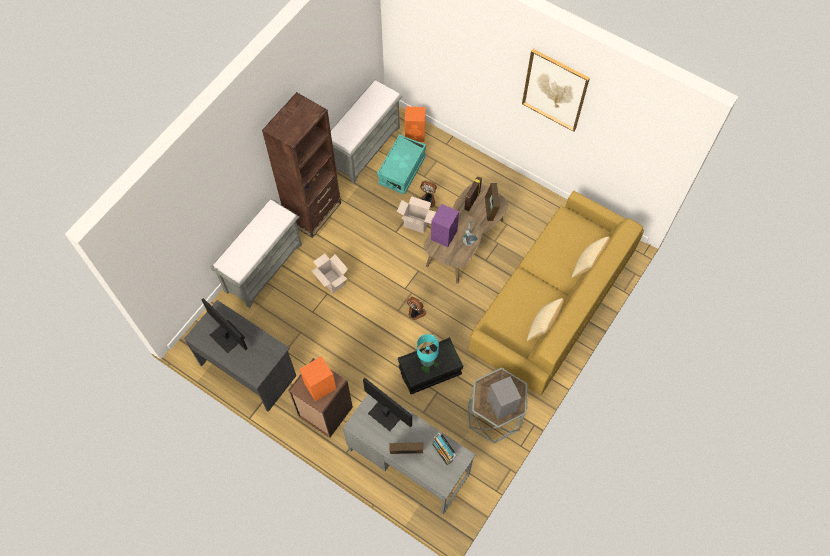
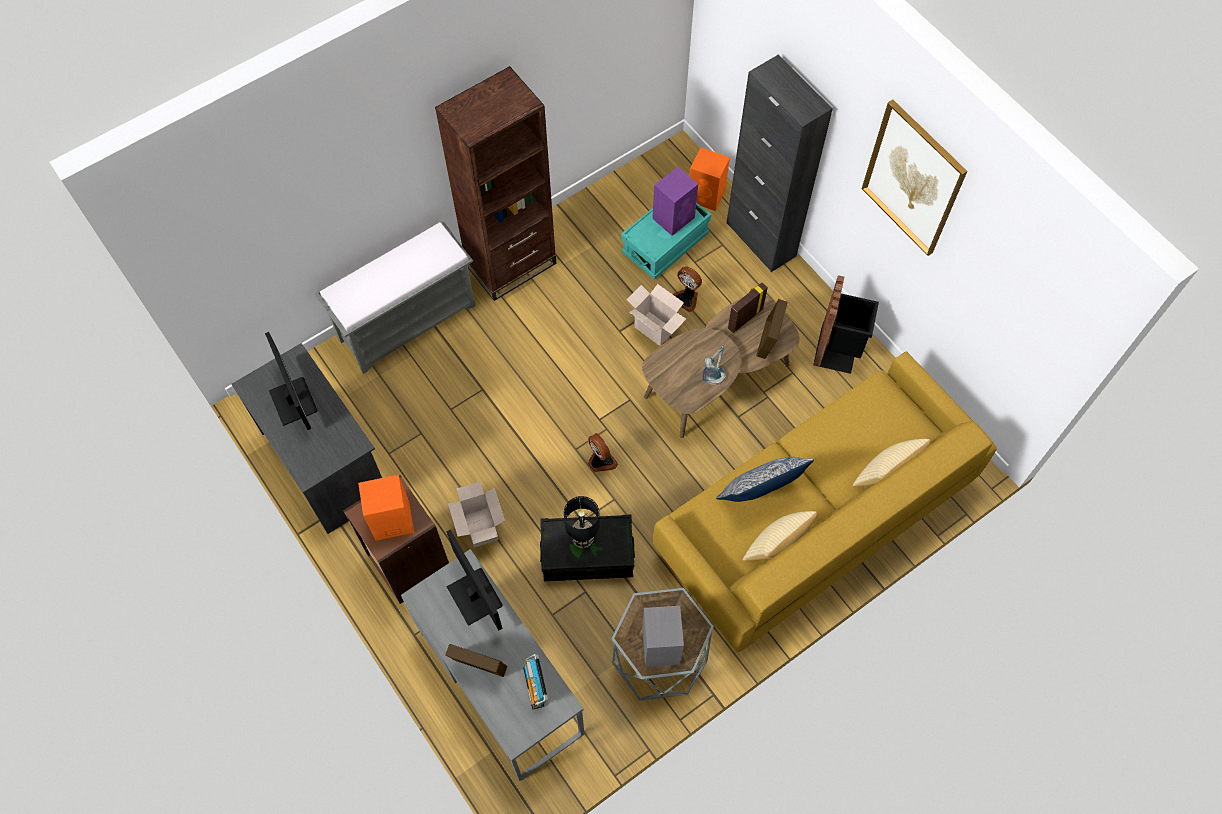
camera: 20 degrees right, 0 degrees up
cardboard box [312,254,348,293] -> cardboard box moved to [448,482,505,548]
grey bench [331,79,402,183] -> none
turquoise table lamp [417,334,439,367] -> black table lamp [564,496,600,548]
purple speaker [431,204,459,247] -> purple speaker moved to [652,167,698,236]
none -> pillow [716,457,814,502]
none -> black cabinet [726,55,833,272]
none -> black trash can [813,275,879,374]

